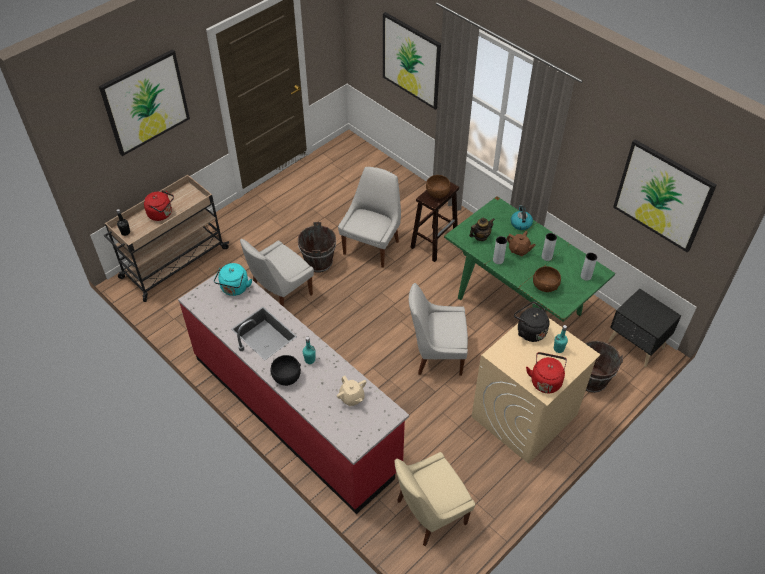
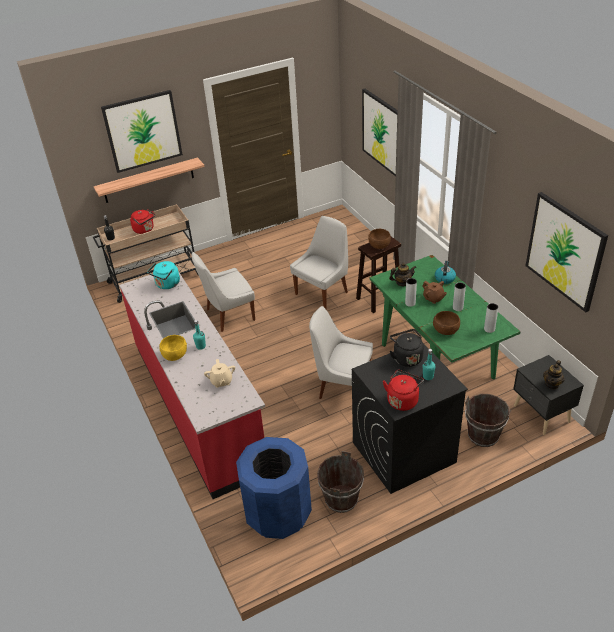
camera: 20 degrees right, 10 degrees down
black bowl [271,355,301,386] -> yellow bowl [159,335,187,361]
brown bucket [298,222,336,273] -> brown bucket moved to [317,451,364,513]
beige chair [394,452,475,546] -> blue trash can [236,437,312,539]
beige washing machine [472,318,601,464] -> black washing machine [352,343,468,494]
none -> shelf [94,157,205,203]
none -> teapot [543,360,565,390]

